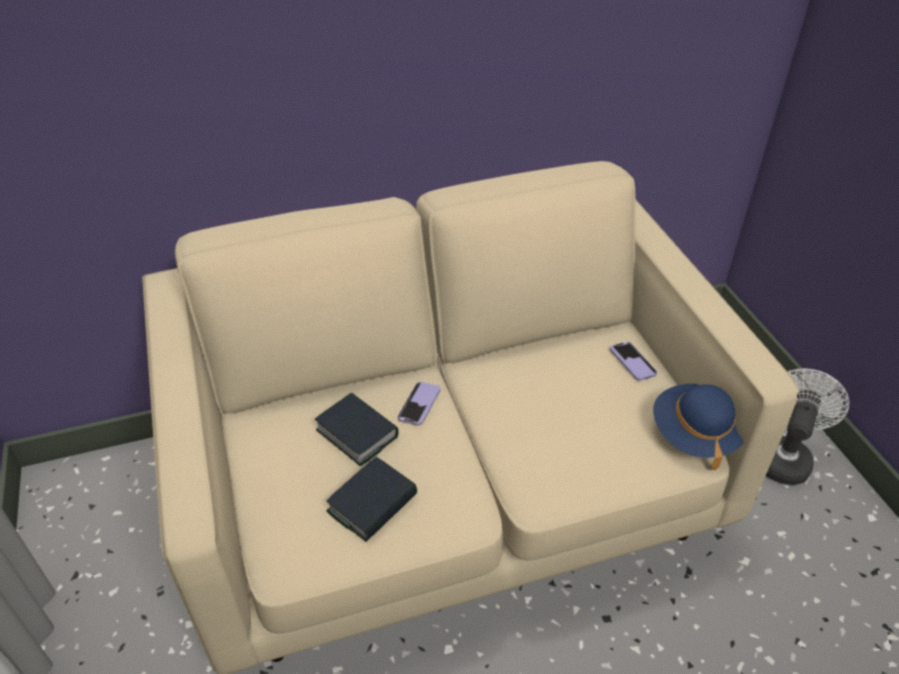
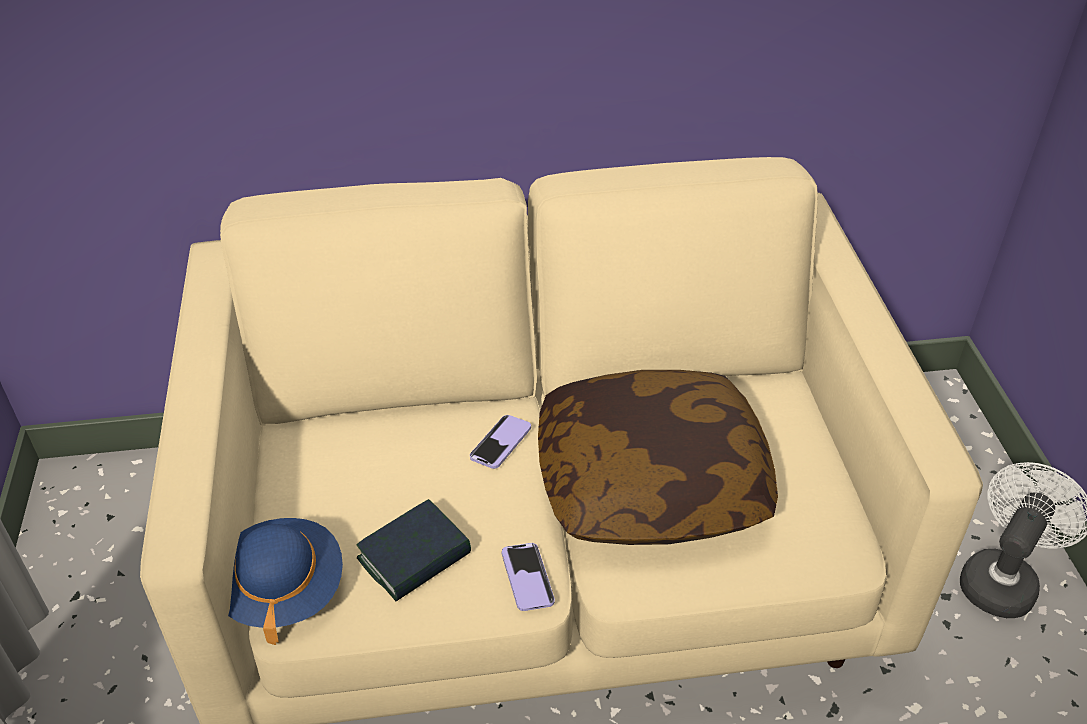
camera: 10 degrees right, 0 degrees up
book [315,392,399,466] -> none
phone [610,342,657,381] -> phone moved to [502,543,555,611]
blue hat [653,384,744,470] -> blue hat moved to [228,518,343,645]
none -> pillow [538,370,778,545]

